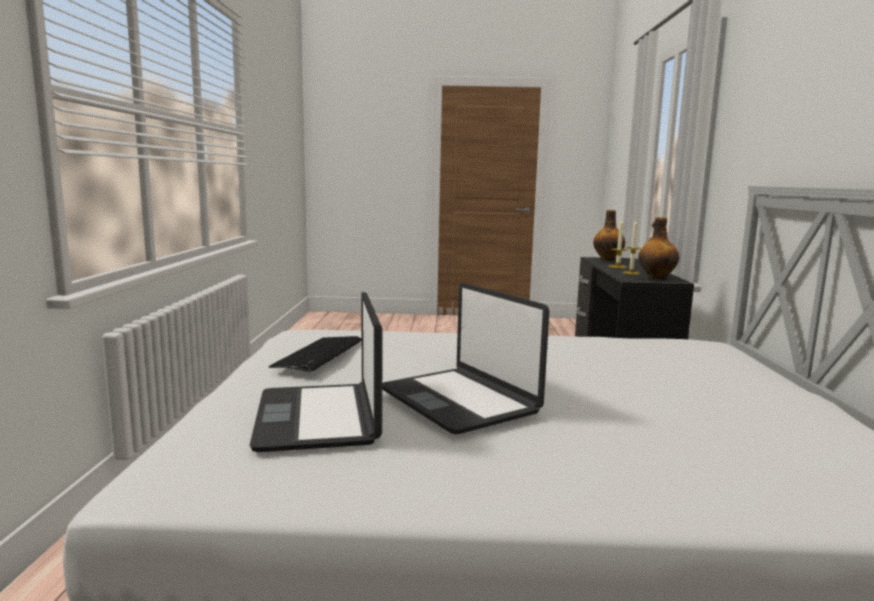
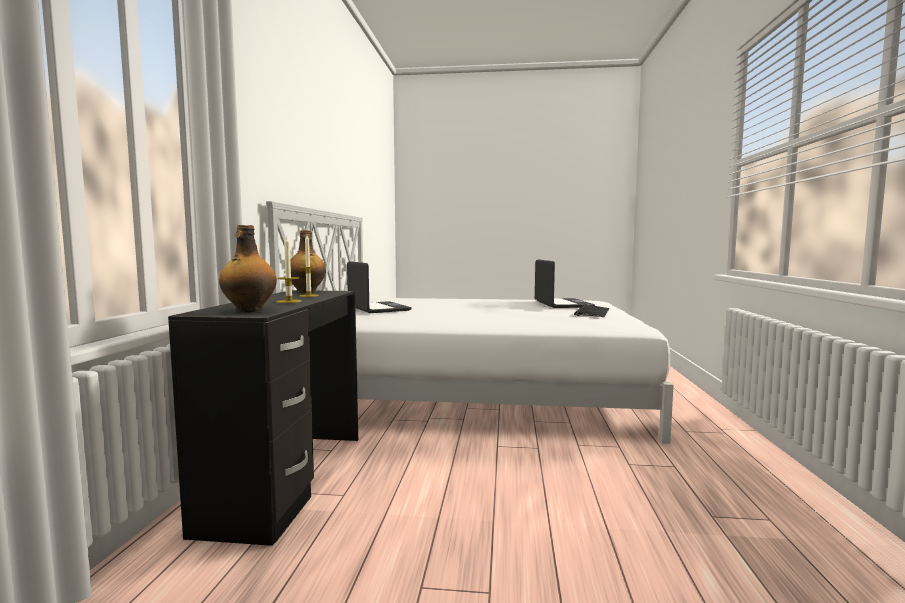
camera: 175 degrees left, 5 degrees down
laptop [382,283,549,434] -> laptop moved to [347,261,412,313]

